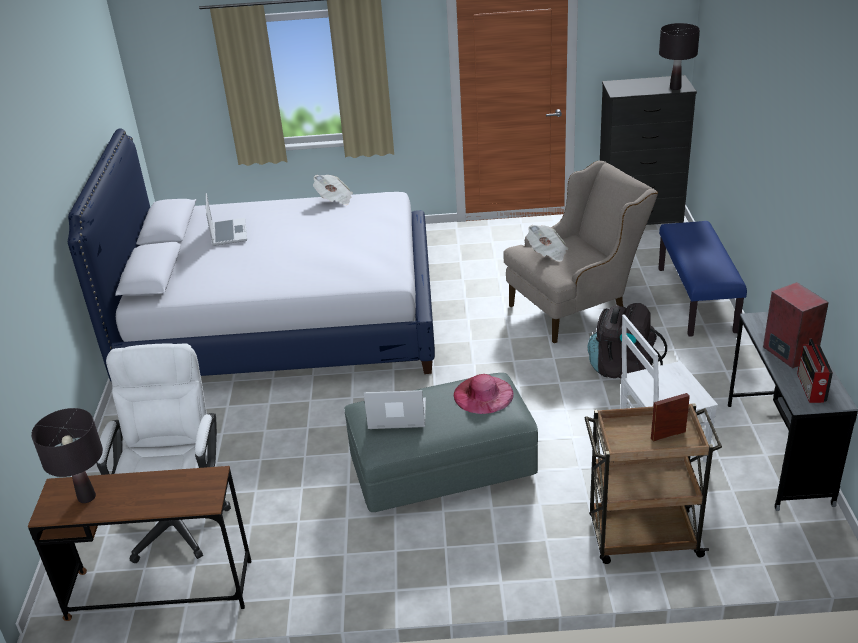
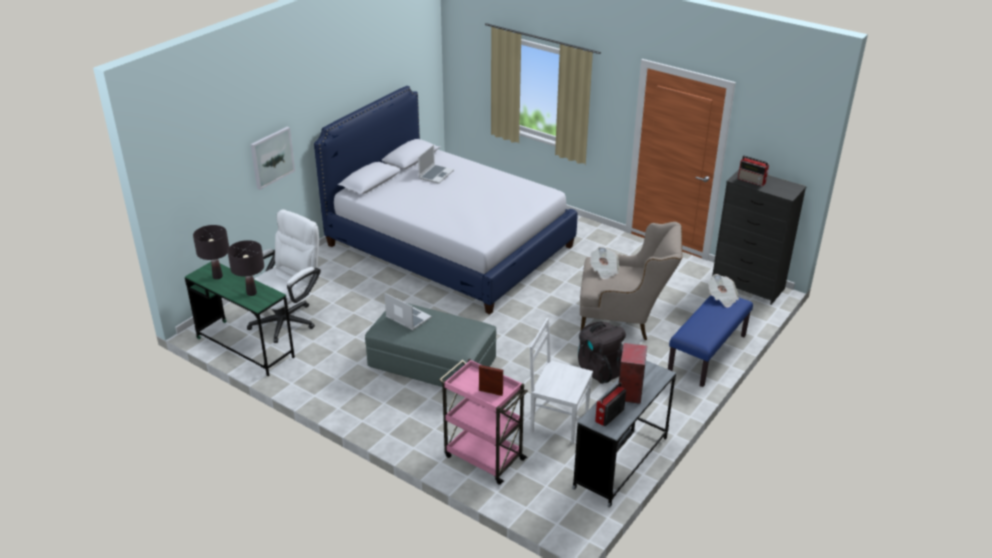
camera: 35 degrees right, 0 degrees up
brown desk [28,466,251,621] -> green desk [185,262,295,376]
newspaper [313,175,353,205] -> newspaper moved to [708,274,739,308]
pink hat [453,374,514,414] -> none
brown cart [585,403,722,564] -> pink cart [439,359,528,485]
black table lamp [659,23,700,90] -> black table lamp moved to [227,240,264,296]
none -> picture [250,127,295,190]
none -> radio [738,155,769,186]

